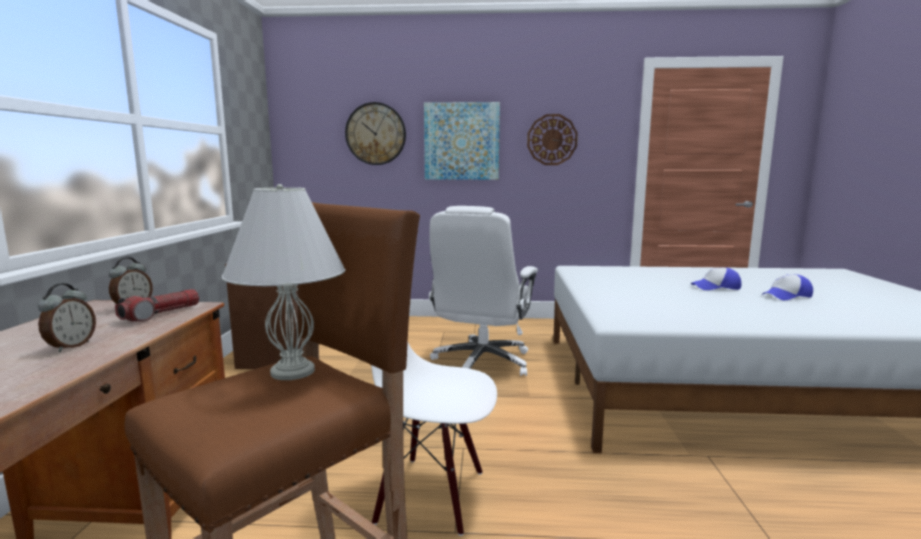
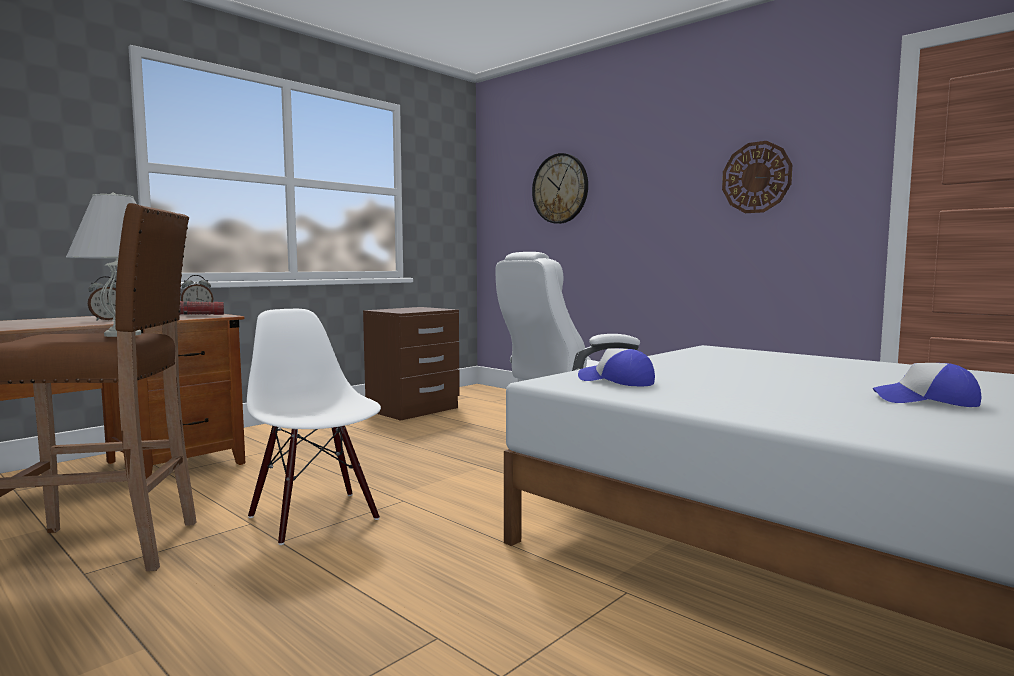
camera: 40 degrees right, 5 degrees down
picture [424,102,500,180] -> none
cap [691,267,741,290] -> cap moved to [578,348,655,386]

